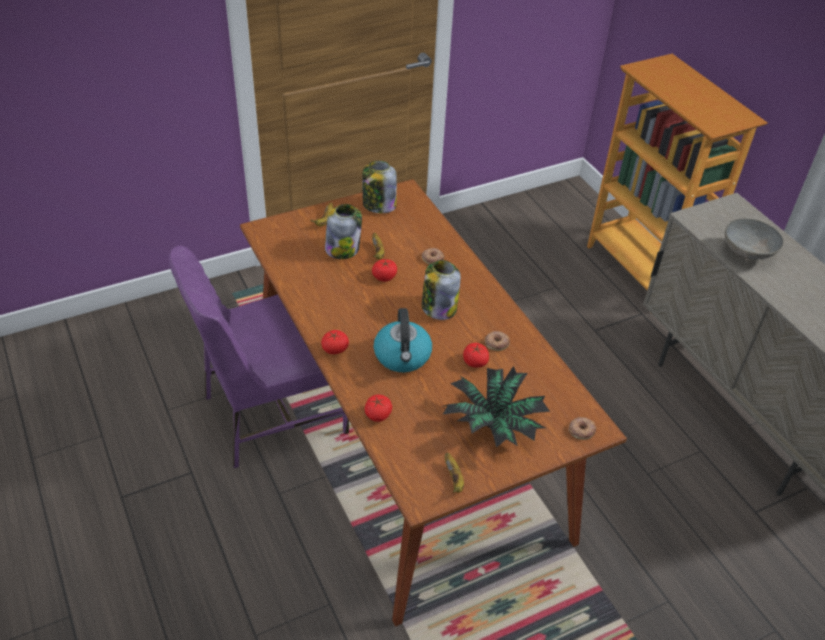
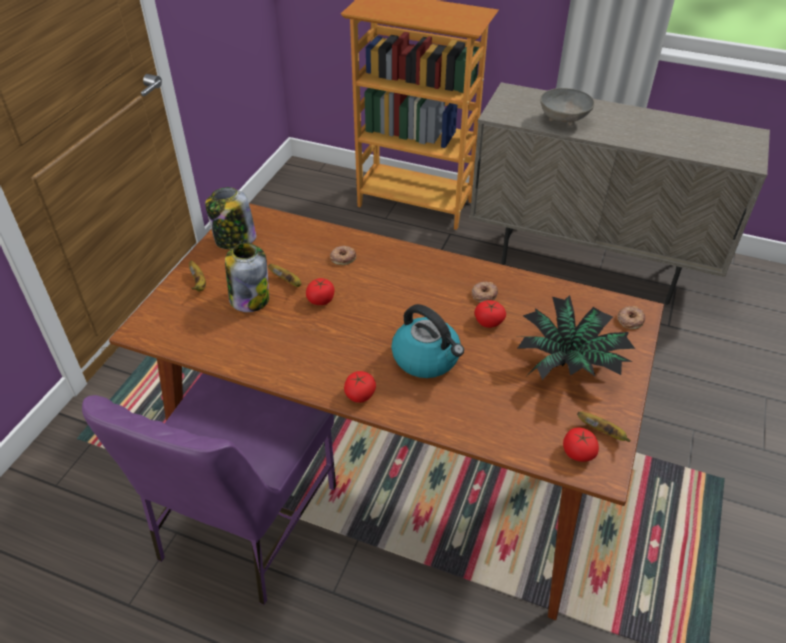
camera: 40 degrees left, 0 degrees up
tomato [365,395,392,422] -> tomato moved to [563,427,599,462]
jar [422,260,461,320] -> none

